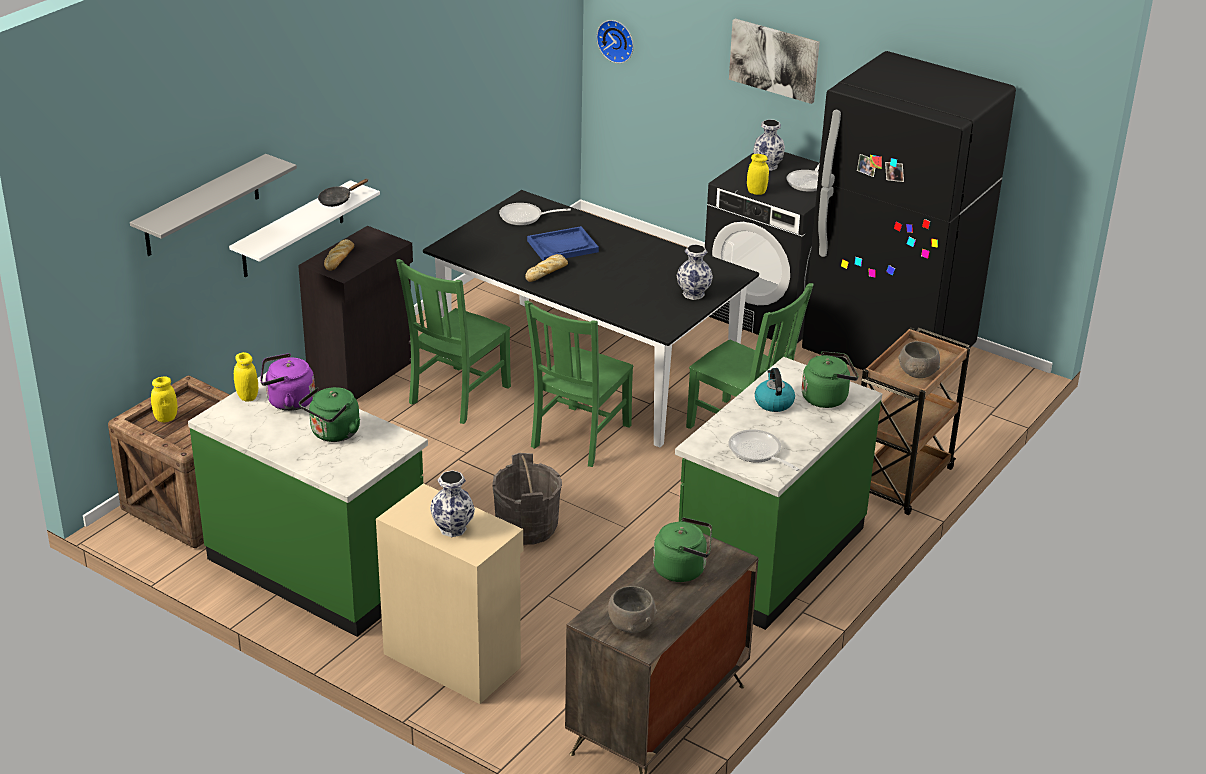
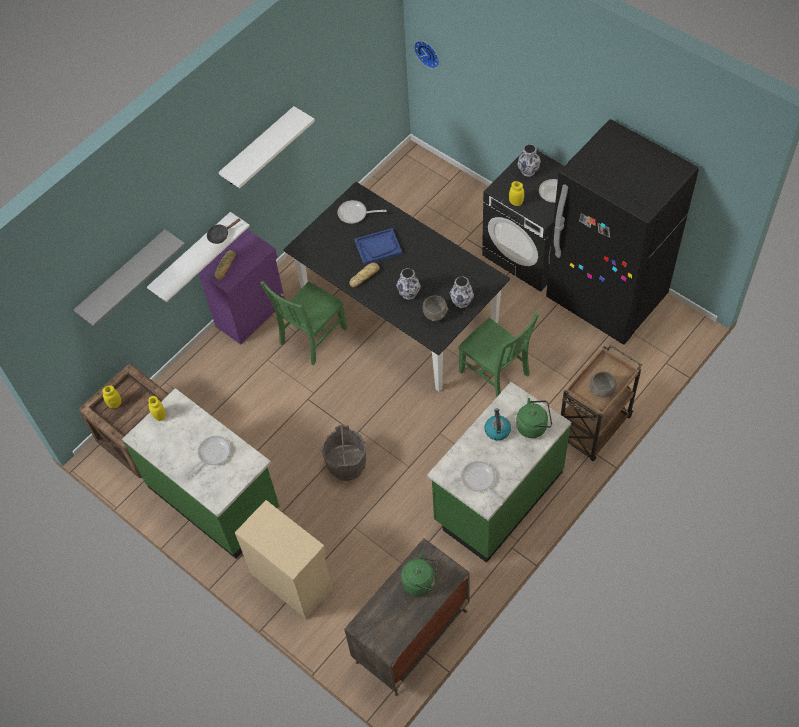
camera: 10 degrees right, 25 degrees up
purple kettle [260,353,315,411] -> none
black cabinet [298,226,413,400] -> purple cabinet [199,229,285,345]
green kettle [299,387,360,442] -> frying pan [183,436,231,476]
vase [430,470,475,537] -> vase moved to [396,268,421,300]
green chair [525,301,633,467] -> none
grey bowl [608,586,657,633] -> grey bowl moved to [422,295,448,321]
picture [729,19,820,104] -> none
none -> white shelf [219,106,315,188]

